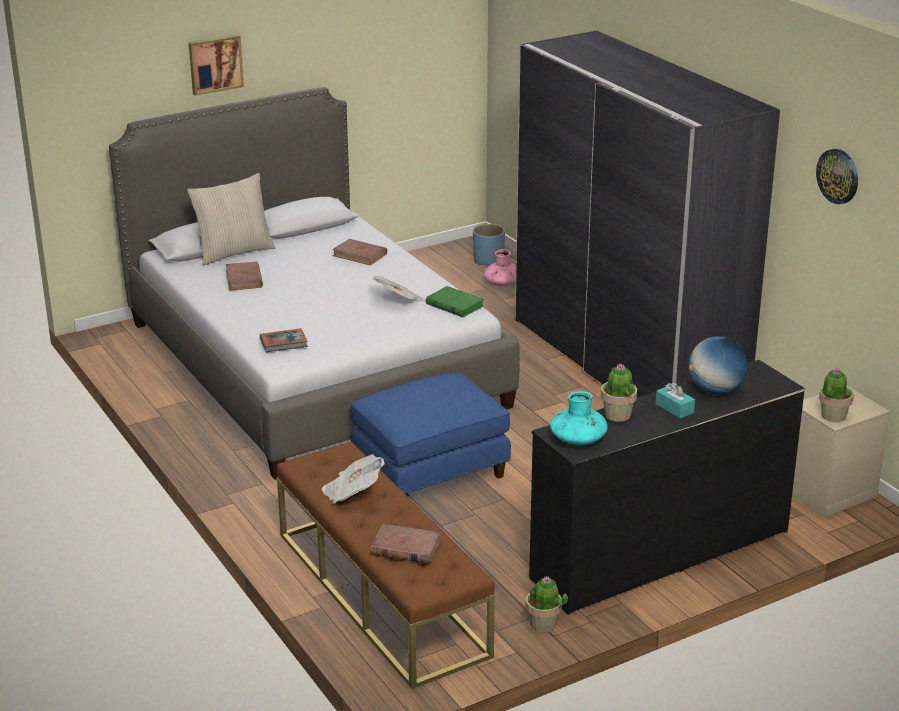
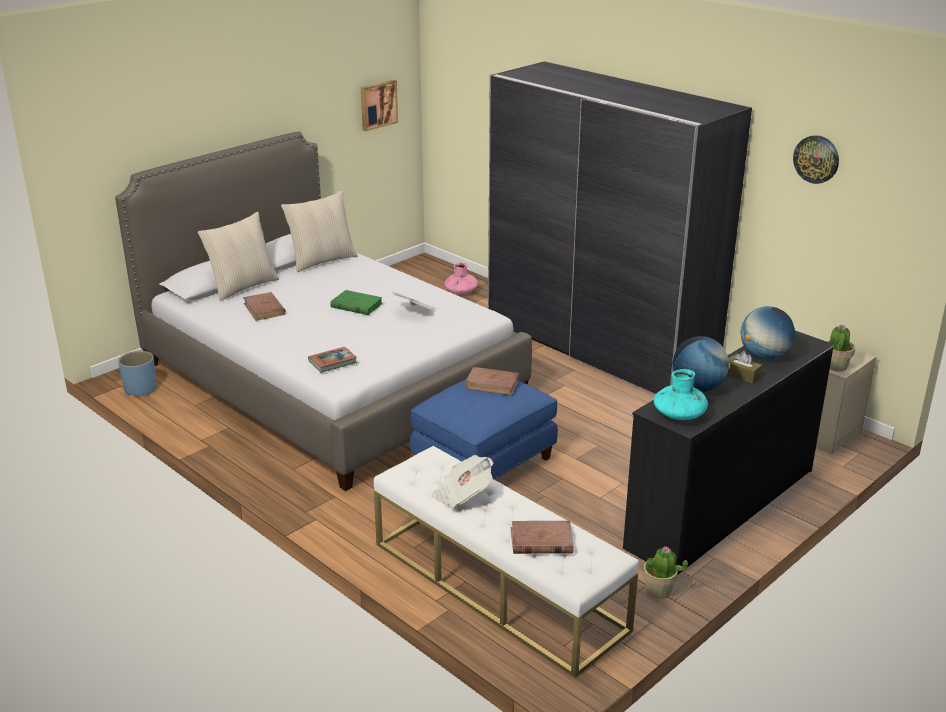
camera: 15 degrees left, 0 degrees up
picture [189,34,244,96] -> picture moved to [361,80,398,131]
brown bench [277,442,495,689] -> white bench [374,446,639,678]
brown book [332,239,387,265] -> brown book moved to [465,367,519,395]
green book [426,286,484,317] -> green book moved to [330,290,383,315]
blue planter [473,224,505,266] -> blue planter moved to [118,351,157,396]
potted plant [601,363,637,422] -> globe [672,336,731,392]
turquoise tissue box [656,382,695,418] -> brown tissue box [727,351,762,384]
none -> beige pillow [281,191,358,272]

